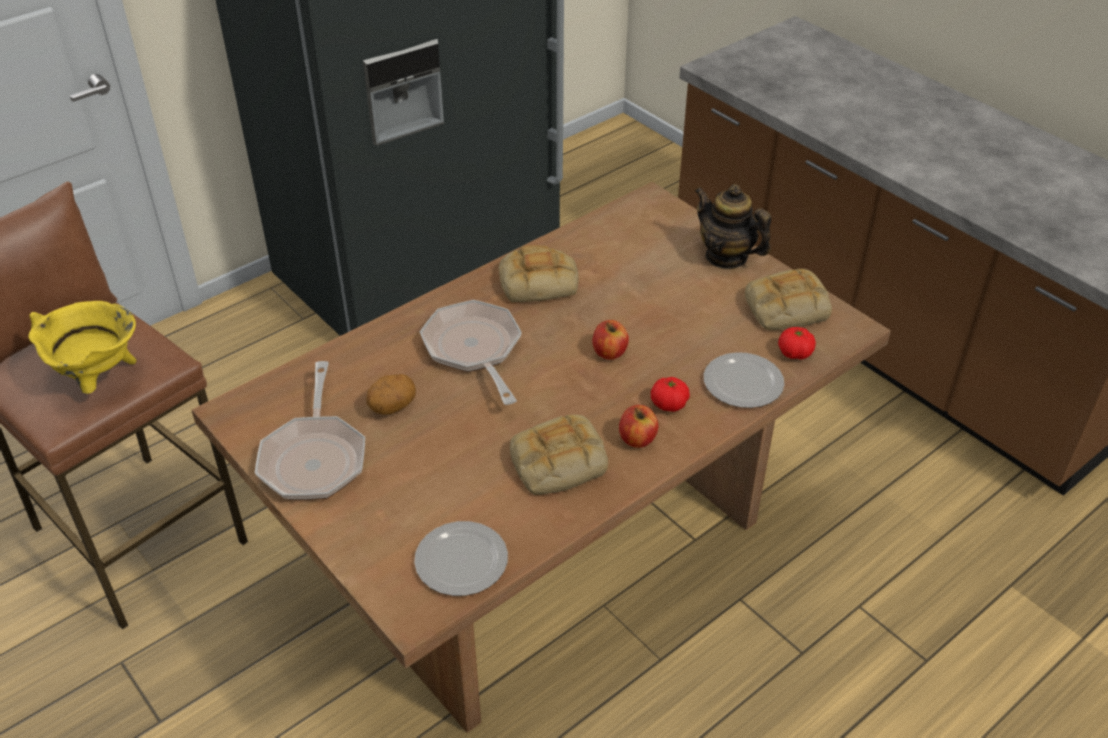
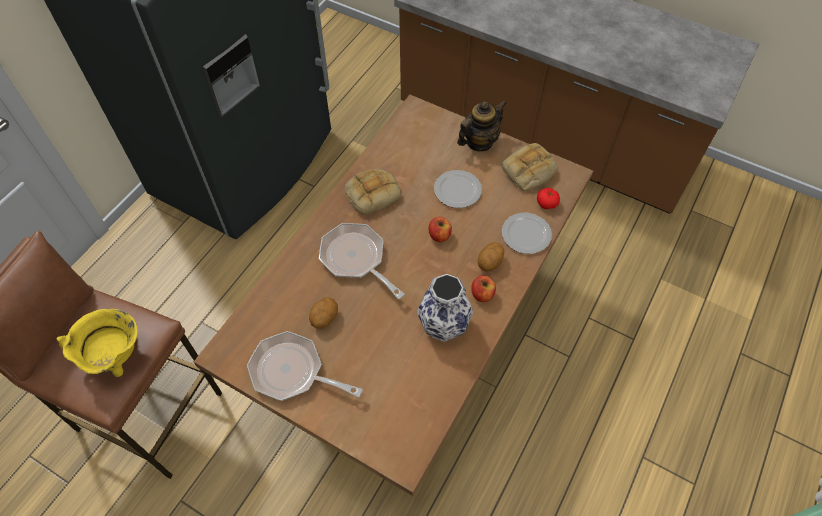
camera: 20 degrees left, 15 degrees up
frying pan [255,361,365,500] -> frying pan turned 135 degrees clockwise [247,331,363,401]
plate [414,521,508,596] -> plate moved to [434,170,482,208]
bread [510,414,608,495] -> vase [417,274,473,342]
tomato [651,377,690,412] -> potato [478,242,504,272]
teapot [695,184,771,269] -> teapot turned 120 degrees clockwise [457,100,506,151]

